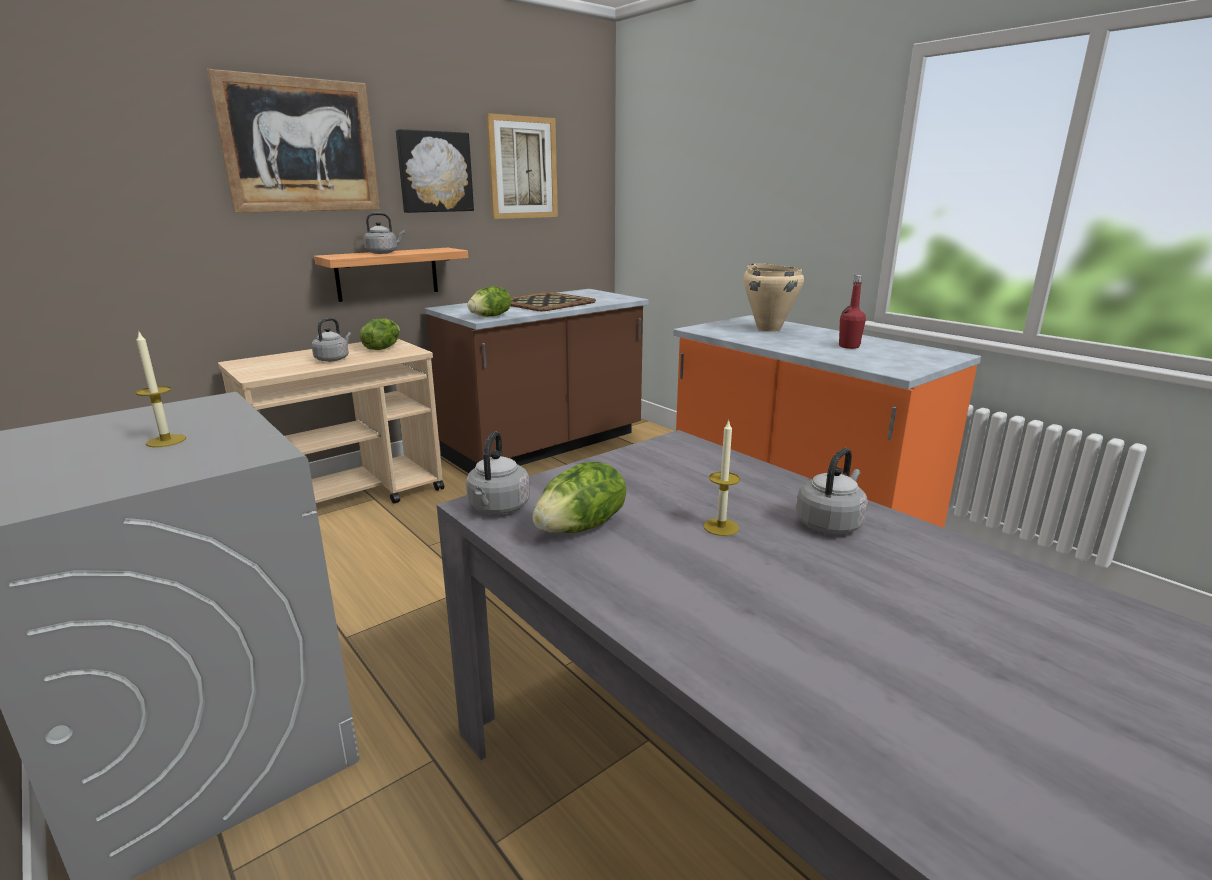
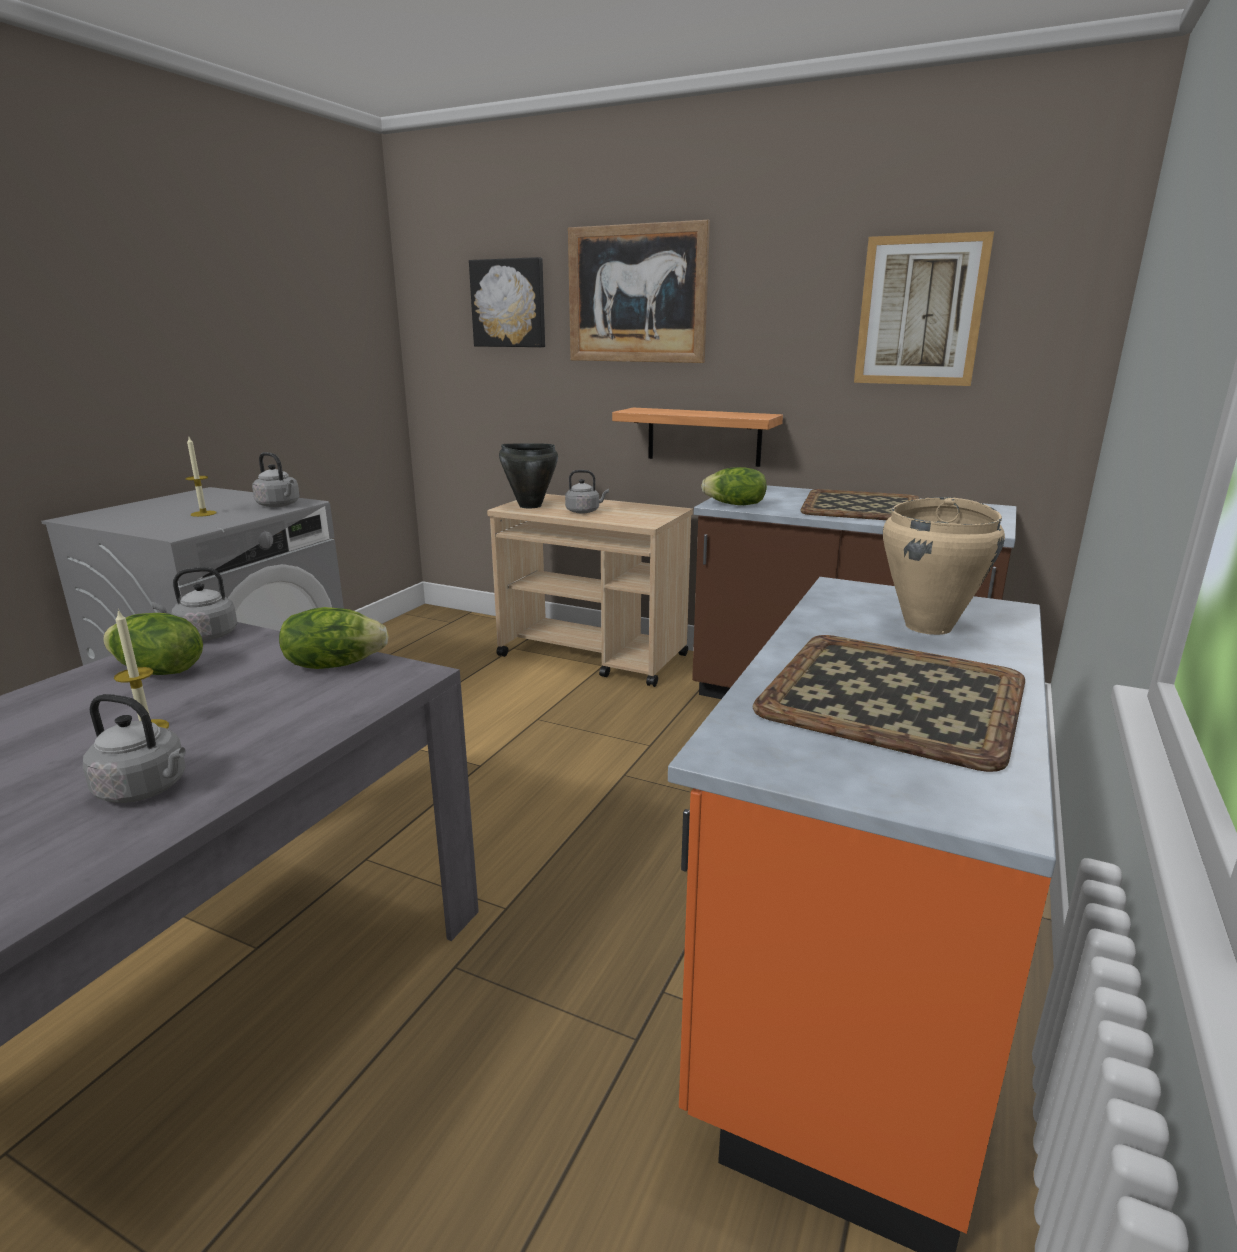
camera: 65 degrees right, 0 degrees up
lettuce [360,318,400,350] -> lettuce moved to [279,607,389,669]
grey kettle [364,213,405,254] -> grey kettle moved to [252,452,300,507]
picture [396,129,474,213] -> picture moved to [469,257,545,347]
red bottle [839,275,866,349] -> tray [753,635,1025,772]
none -> black cooking pot [499,444,558,508]

